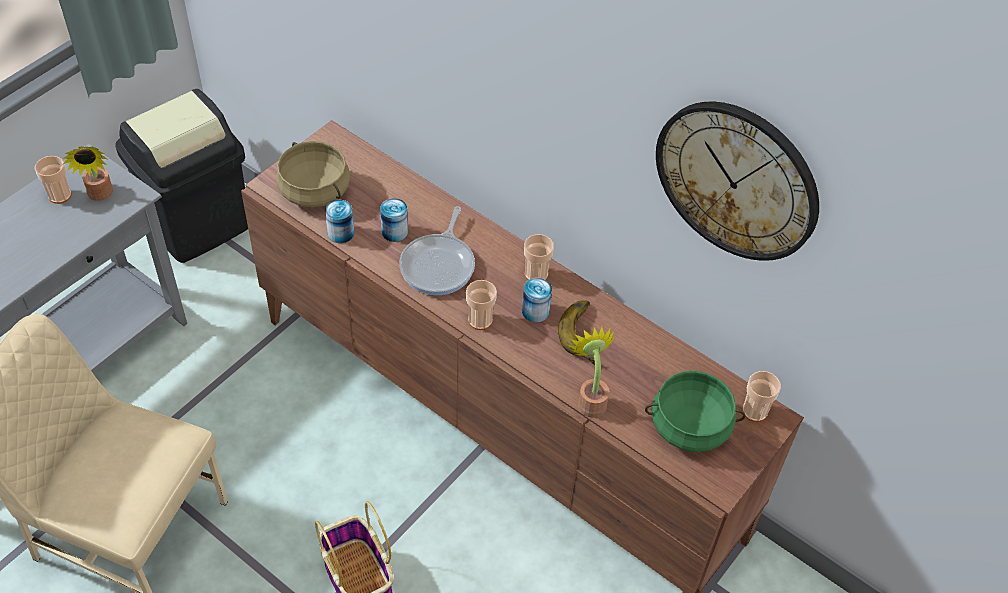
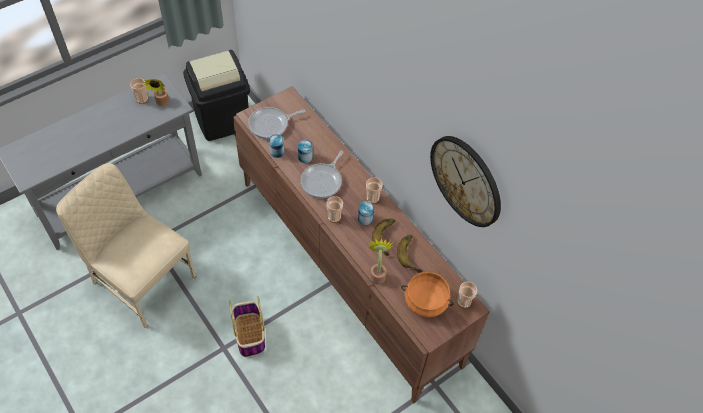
camera: 15 degrees right, 5 degrees up
beige cooking pot [276,141,350,208] -> frying pan [248,107,306,139]
green cooking pot [645,371,746,452] -> orange cooking pot [401,272,454,317]
none -> banana [397,235,422,273]

